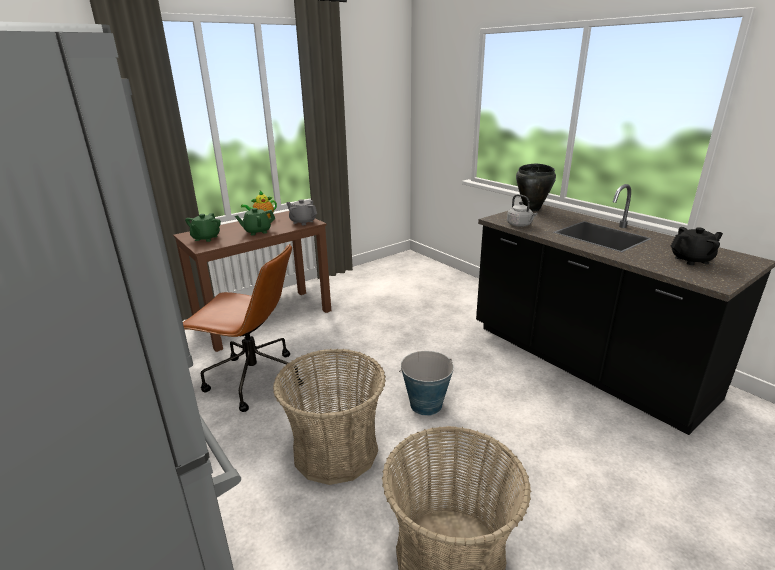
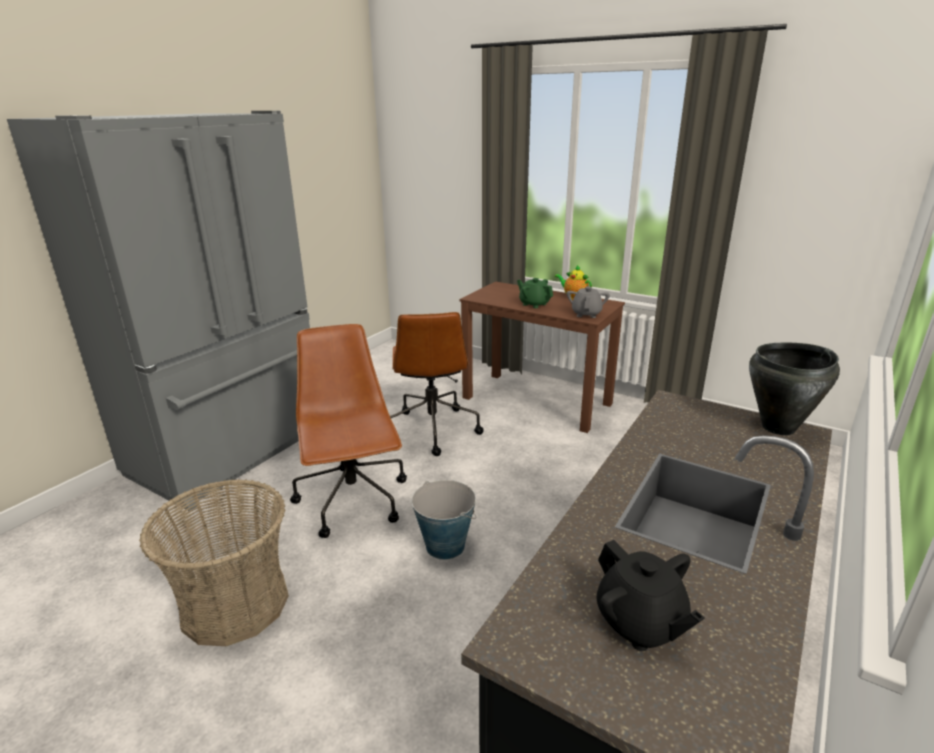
camera: 70 degrees right, 0 degrees up
green teapot [185,213,221,242] -> none
basket [273,349,386,485] -> brown office chair [290,324,407,538]
grey kettle [507,194,537,227] -> none

